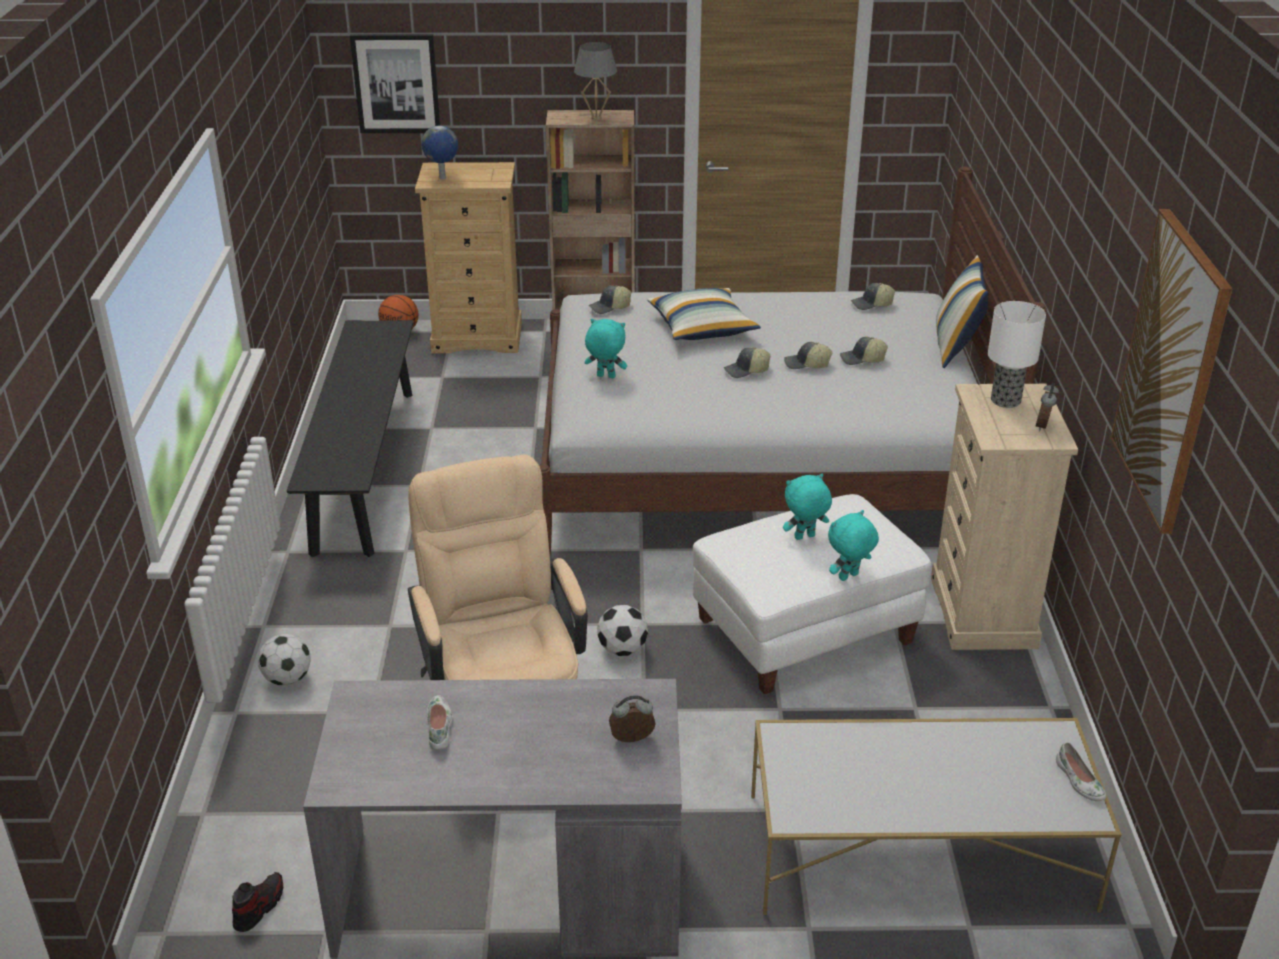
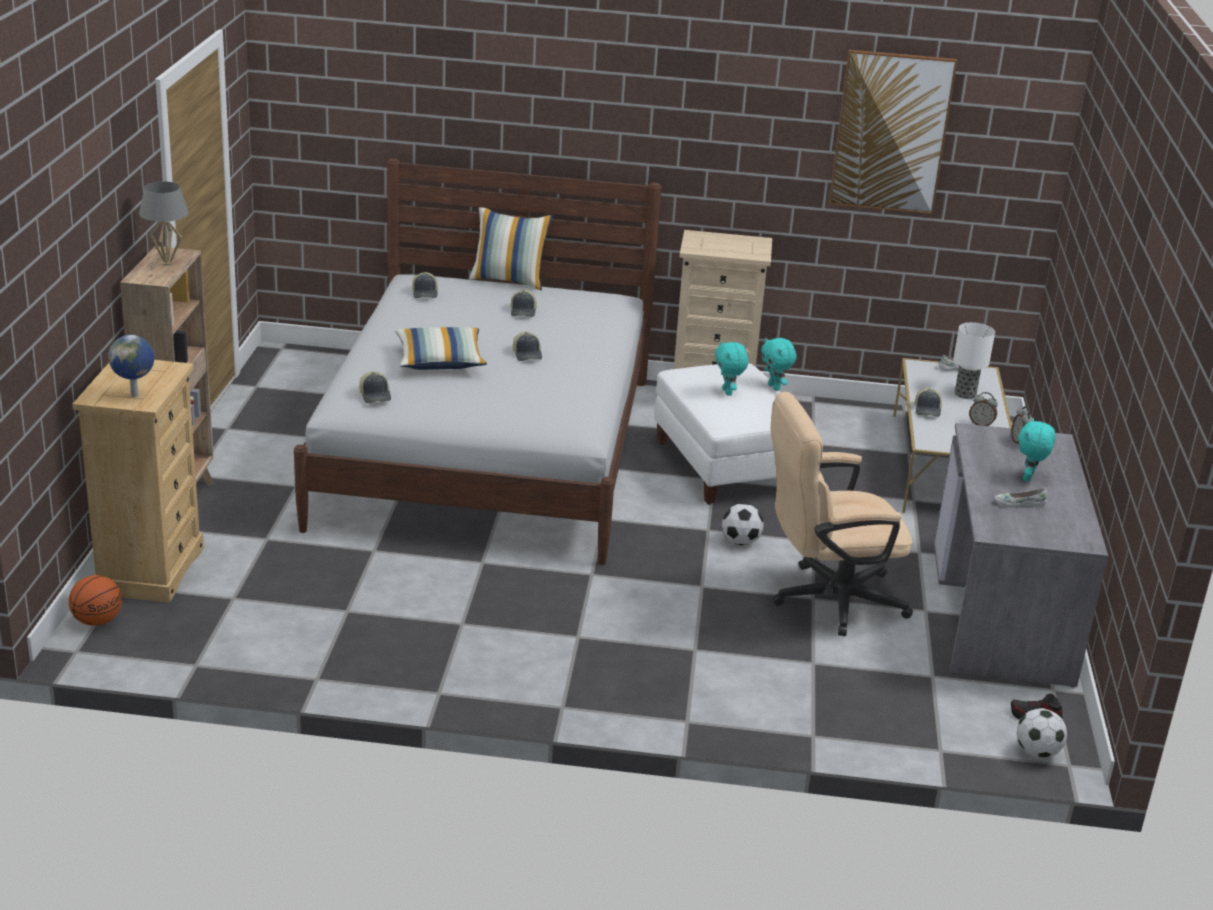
camera: 85 degrees left, 5 degrees down
football [258,634,310,685] -> football moved to [1017,708,1067,758]
black bench [287,320,413,557] -> none
picture [350,34,440,133] -> none
turquoise plush toy [585,319,627,378] -> turquoise plush toy moved to [1018,418,1056,482]
cap [784,342,833,369] -> cap moved to [914,388,942,417]
table lamp [988,301,1046,408] -> table lamp moved to [953,322,995,399]
alarm clock [1036,383,1059,431] -> alarm clock moved to [969,392,998,426]

